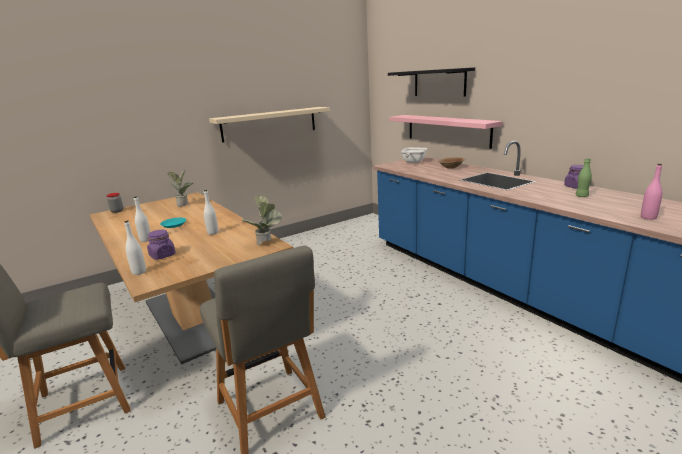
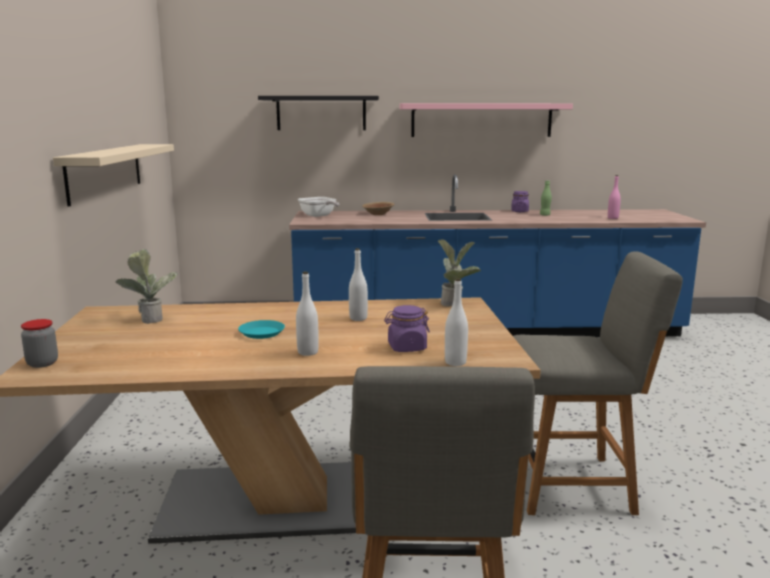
camera: 60 degrees left, 5 degrees down
pink shelf [389,115,503,149] -> pink shelf moved to [400,103,573,137]

